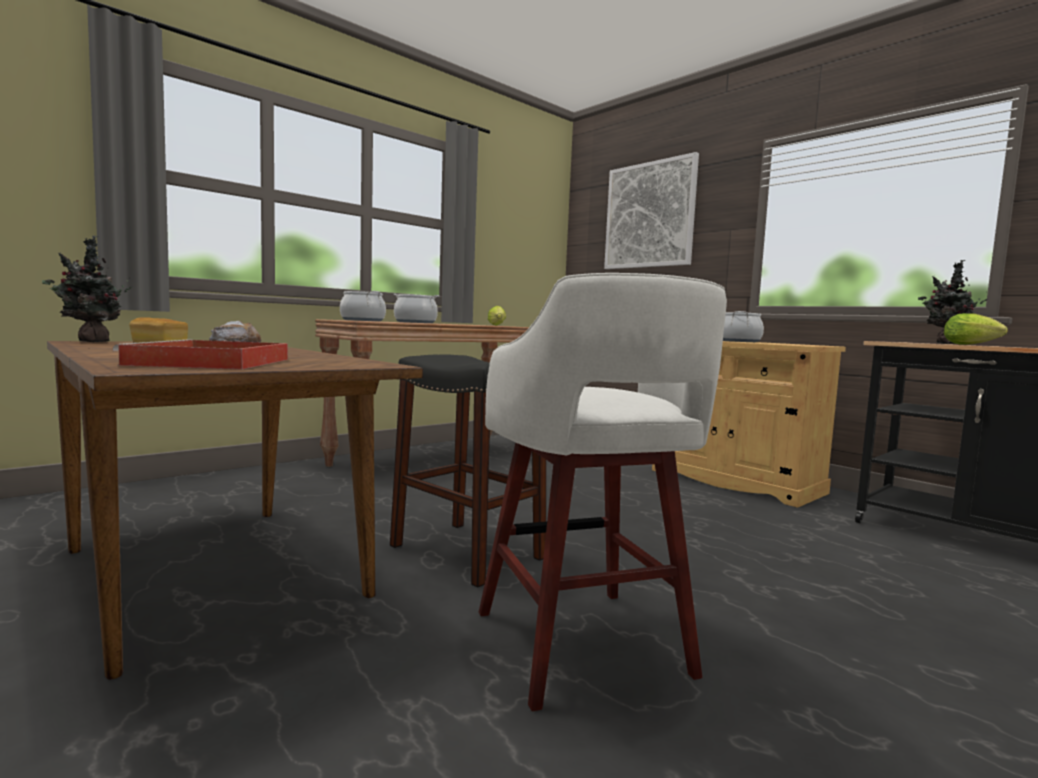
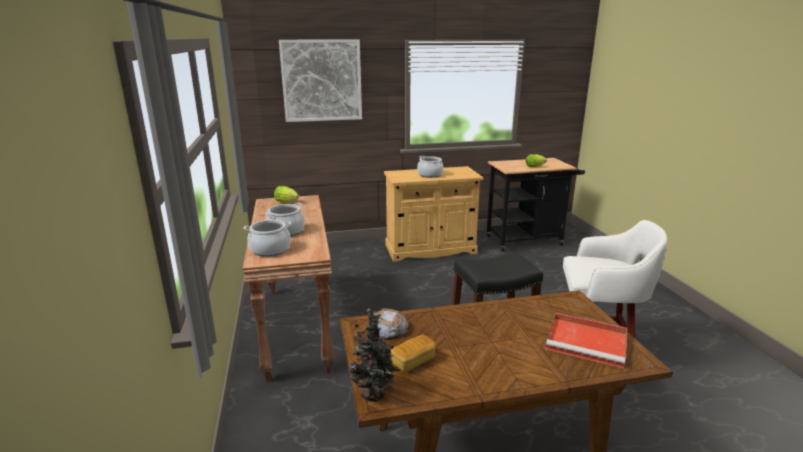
camera: 60 degrees left, 15 degrees up
potted plant [918,260,987,344] -> none

